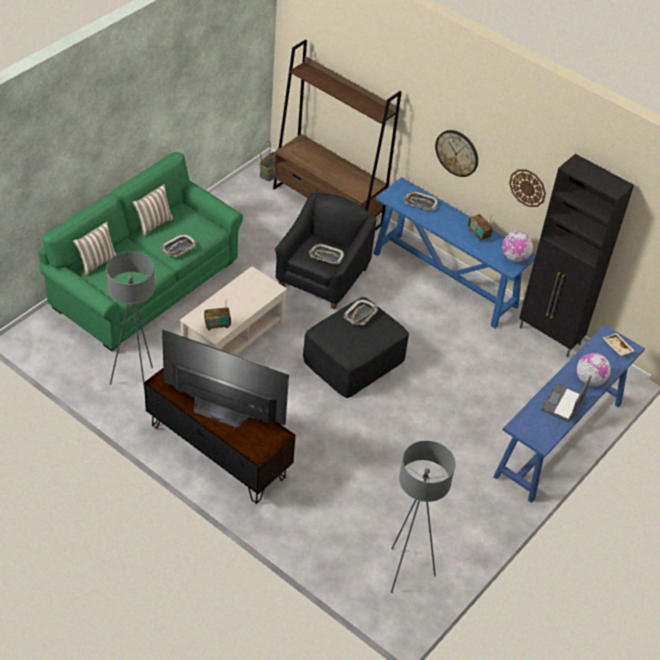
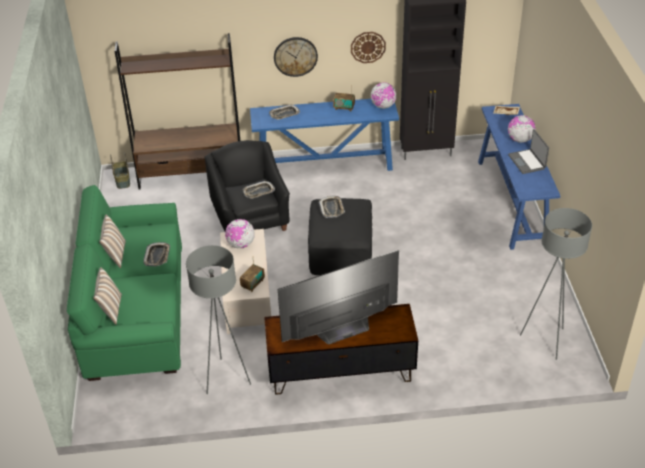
camera: 40 degrees left, 5 degrees down
none -> globe [225,219,255,248]

